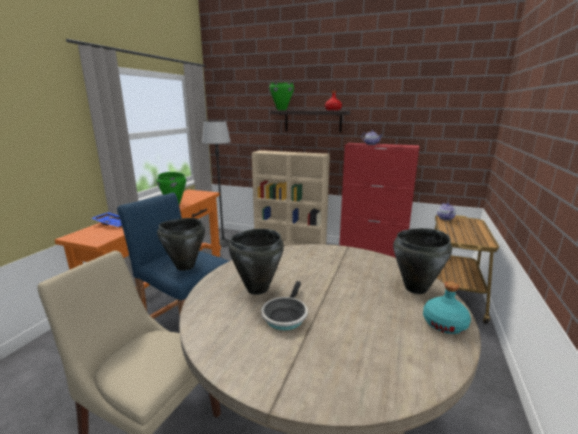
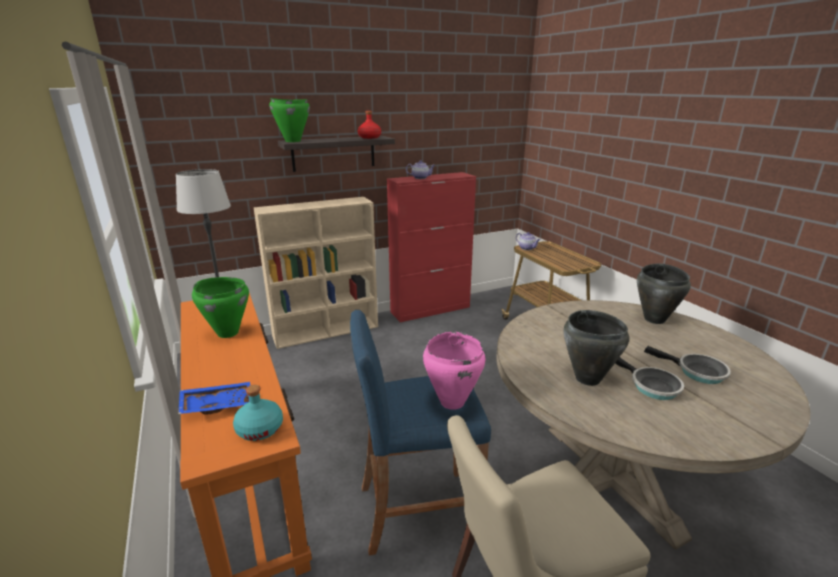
camera: 45 degrees left, 5 degrees up
black cooking pot [157,218,205,271] -> pink cooking pot [423,332,485,410]
turquoise bottle [423,281,471,334] -> turquoise bottle moved to [233,385,283,441]
none -> frying pan [644,346,731,384]

